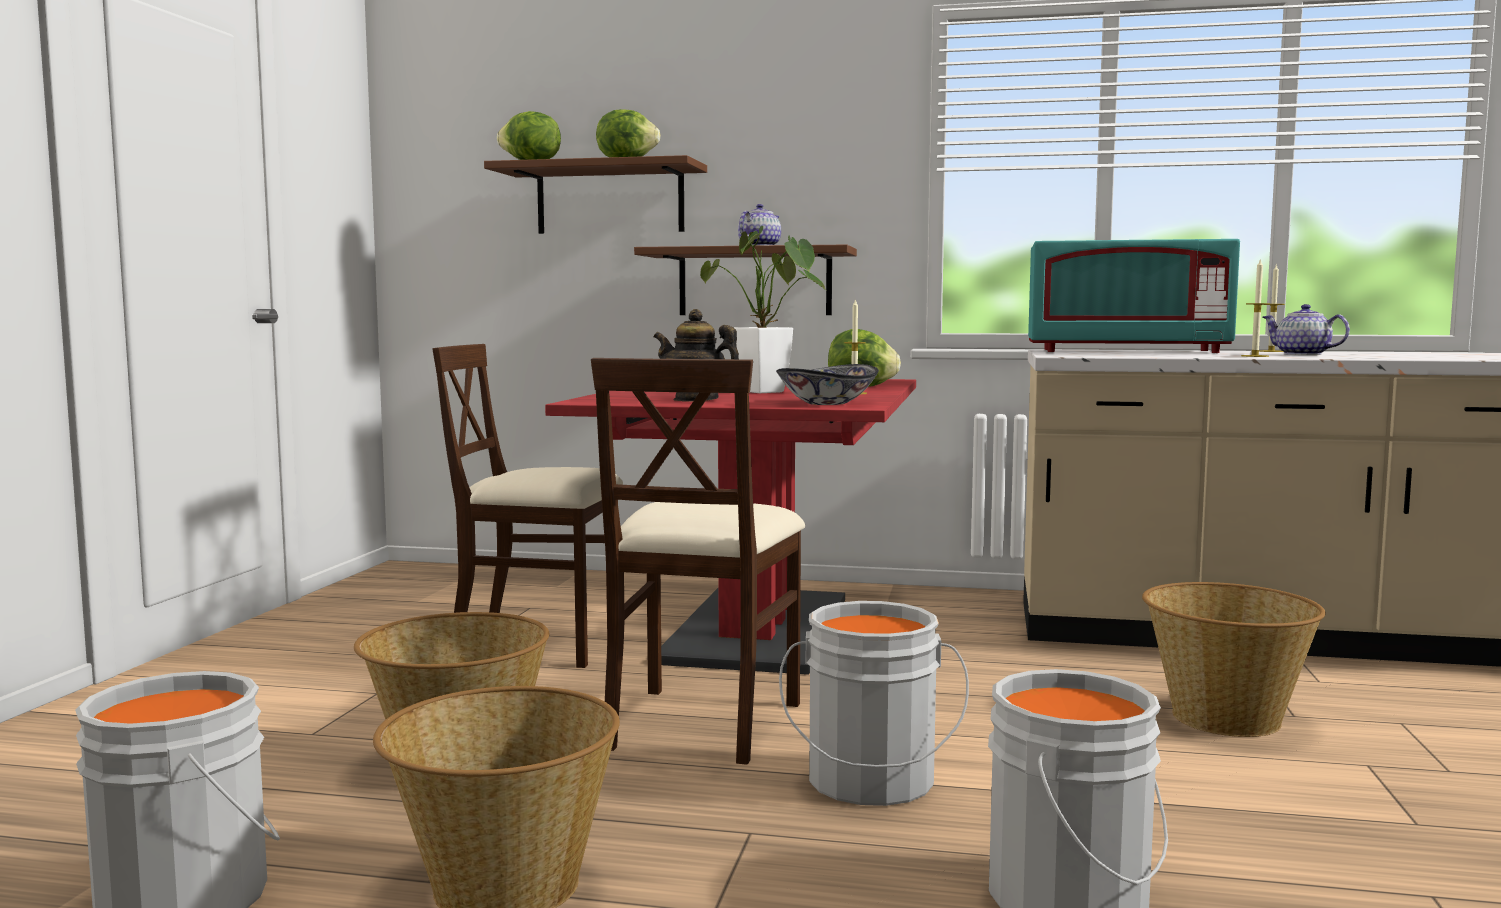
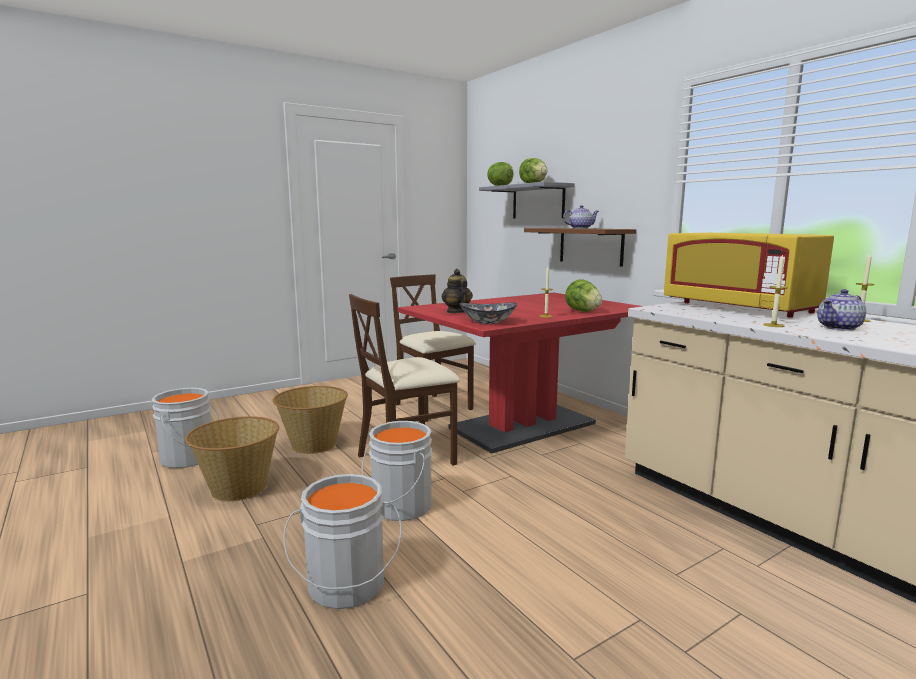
camera: 45 degrees right, 5 degrees up
brown shelf [484,155,707,234] -> grey shelf [479,182,575,219]
potted plant [700,226,826,393] -> none
turquoise microwave [1028,239,1240,353] -> yellow microwave [664,233,834,318]
basket [1142,582,1326,737] -> none
teapot [1263,304,1350,355] -> teapot turned 120 degrees counterclockwise [817,289,866,331]

